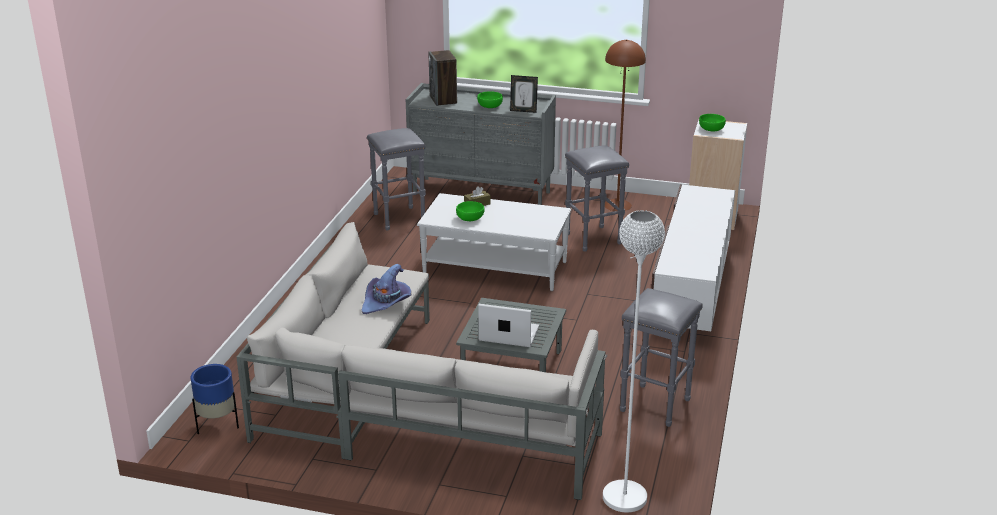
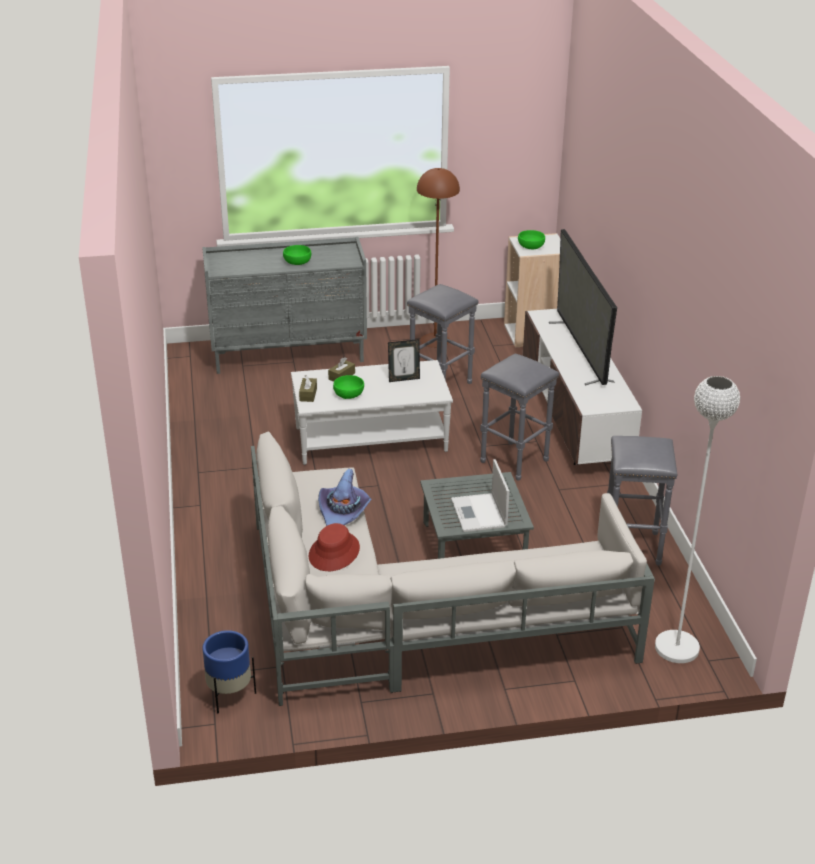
camera: 25 degrees left, 5 degrees up
grey stool [367,128,426,231] -> grey stool moved to [480,354,559,481]
speaker [428,50,457,106] -> none
laptop [478,304,539,347] -> laptop turned 90 degrees counterclockwise [451,459,510,532]
picture frame [510,75,538,113] -> picture frame moved to [388,339,420,382]
none -> brown tissue box [299,375,317,402]
none -> red hat [309,523,360,571]
none -> television [549,229,617,386]

